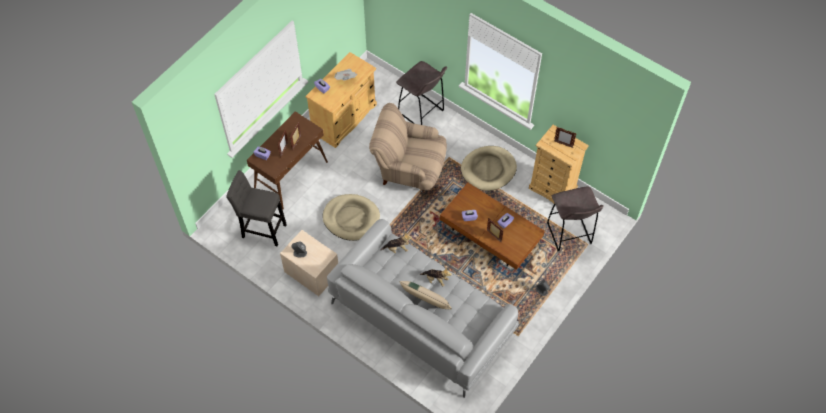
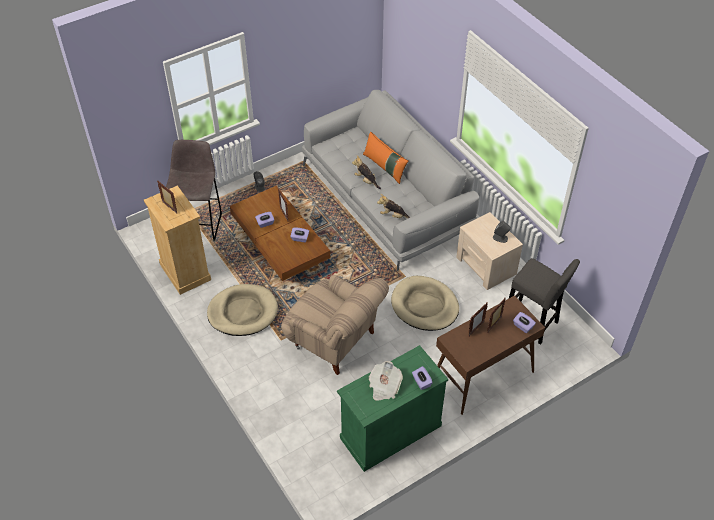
camera: 160 degrees left, 10 degrees down
beige cabinet [306,52,377,148] -> green cabinet [337,345,448,472]
grey stool [396,61,447,125] -> none
beige pillow [400,281,452,309] -> orange pillow [363,131,408,184]

